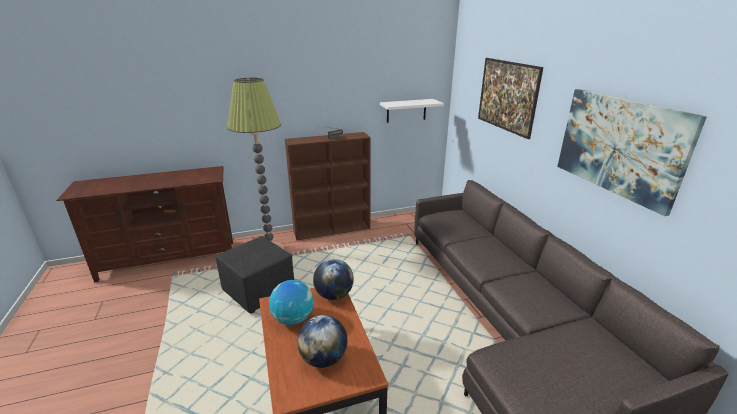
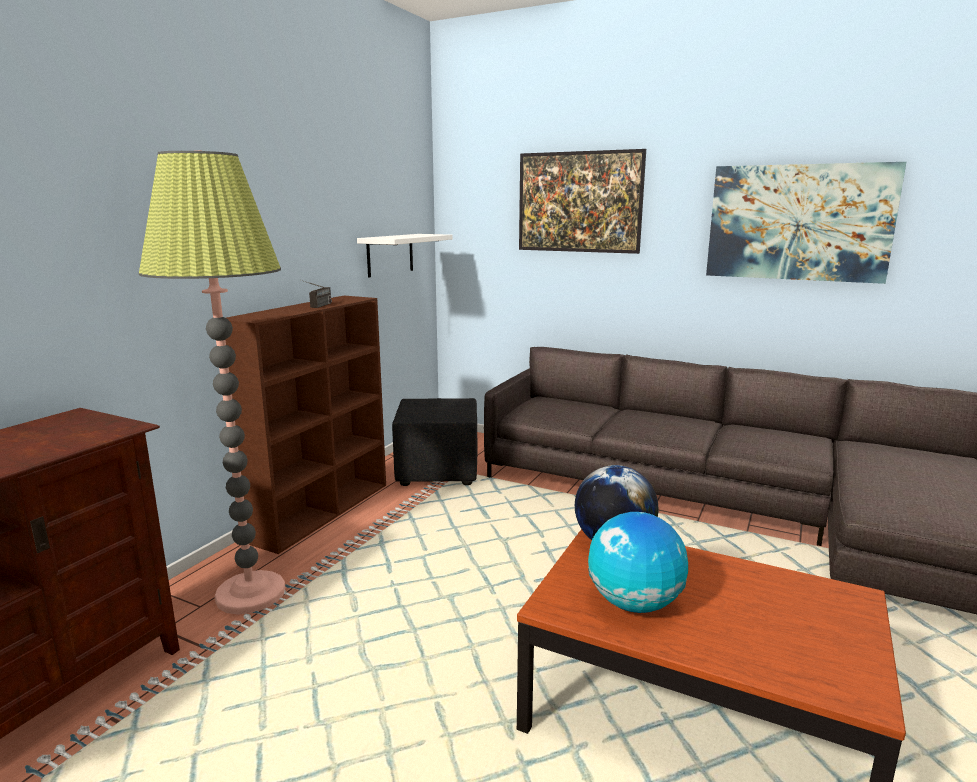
camera: 45 degrees left, 10 degrees down
black ottoman [215,236,294,313] -> black ottoman moved to [392,398,477,486]
globe [297,315,347,368] -> none

